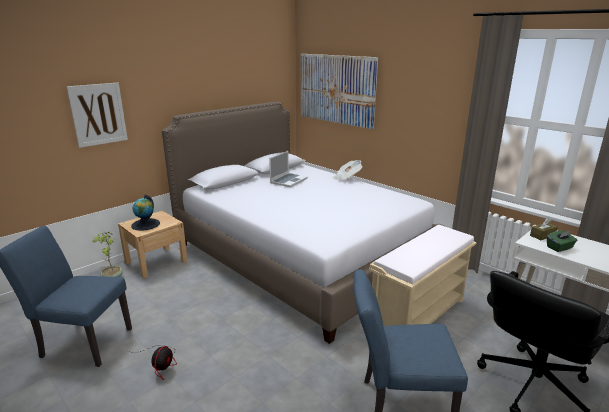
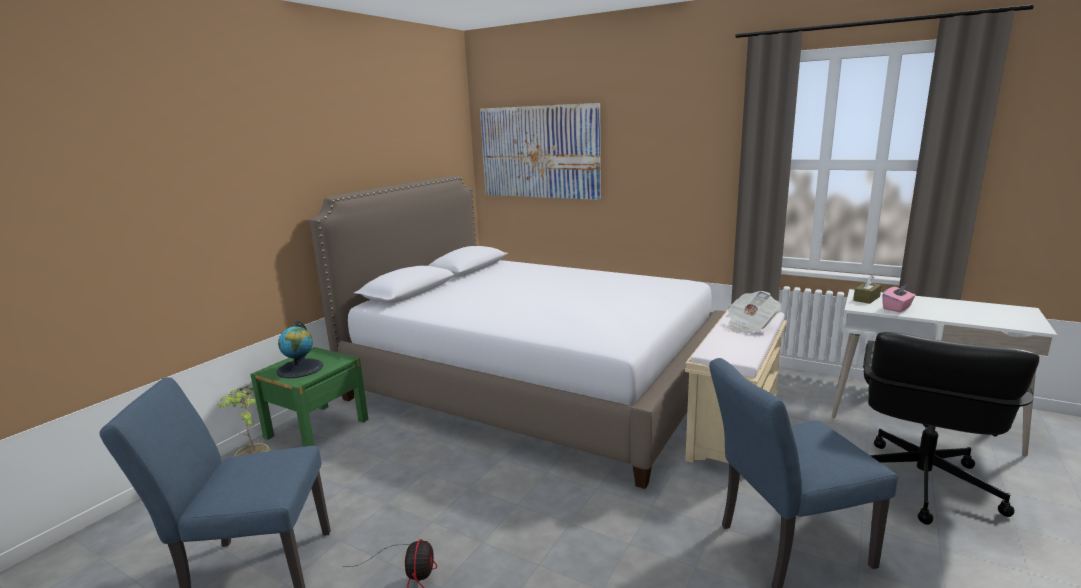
camera: 15 degrees left, 5 degrees down
picture [66,83,128,148] -> none
beige nightstand [118,211,188,279] -> green nightstand [250,347,368,447]
laptop [269,151,308,187] -> none
newspaper [332,160,362,181] -> newspaper moved to [726,291,781,333]
green tissue box [547,230,577,252] -> pink tissue box [882,284,916,312]

